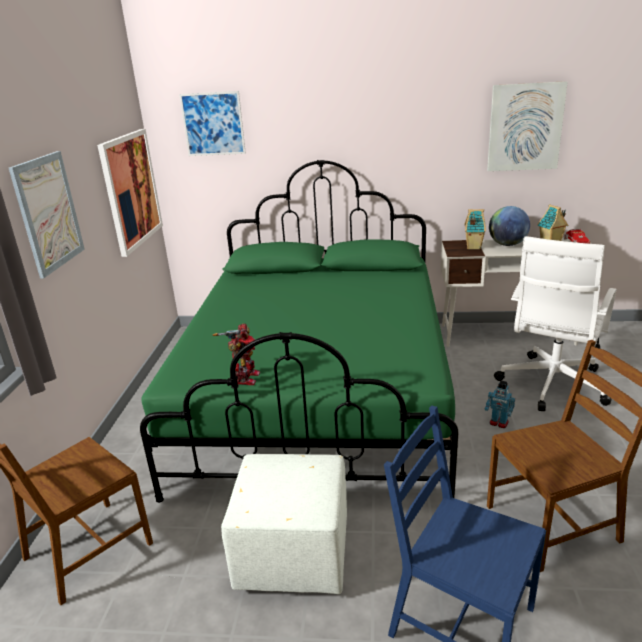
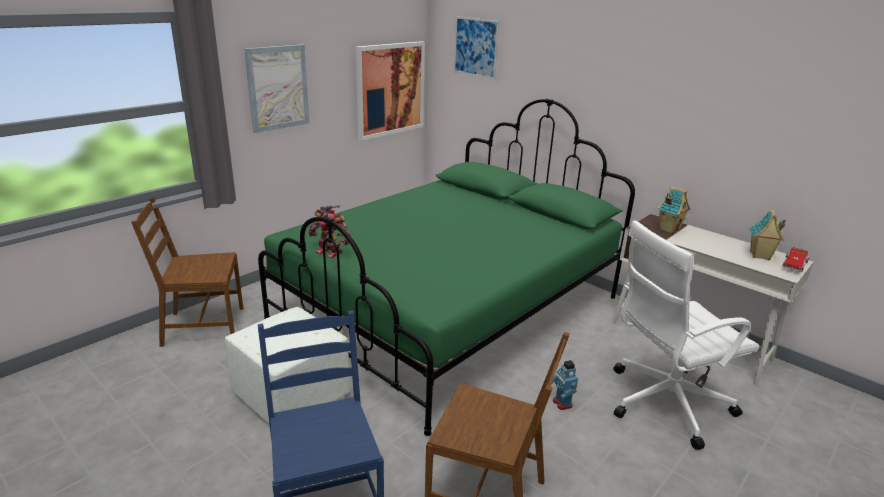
camera: 35 degrees right, 0 degrees up
toy robot [213,324,260,385] -> toy robot turned 75 degrees clockwise [308,205,351,258]
picture [487,81,568,171] -> none
globe [489,206,530,246] -> none

